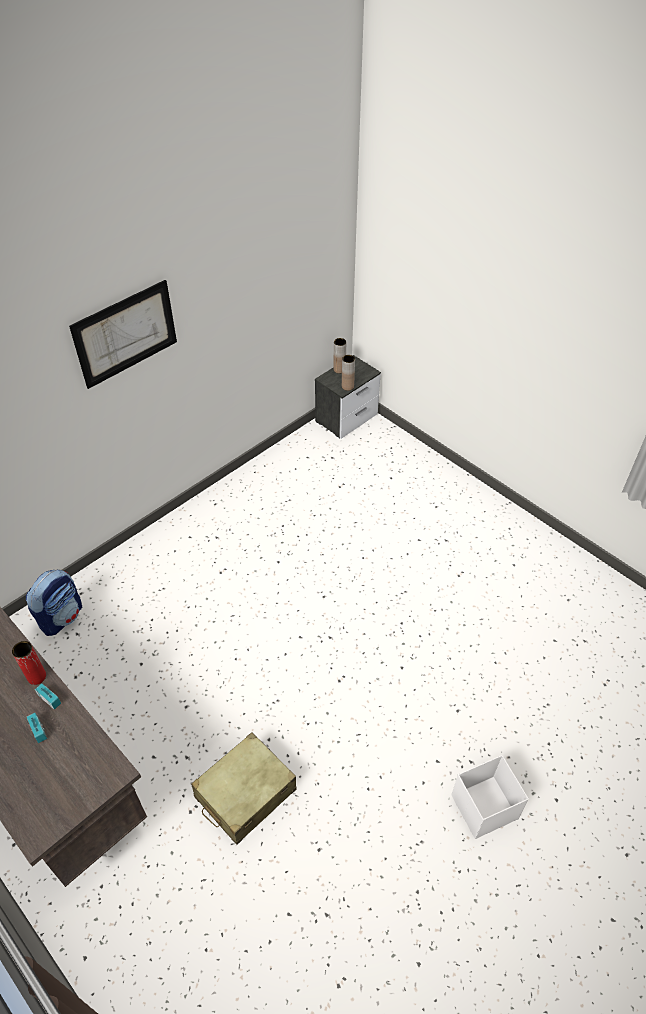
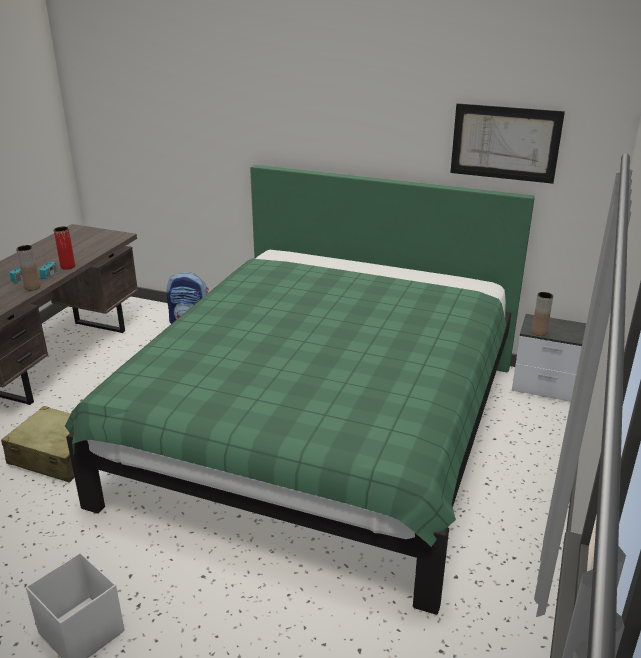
camera: 65 degrees right, 20 degrees down
picture [69,280,177,389] -> picture moved to [450,103,565,184]
brown vase [333,338,346,374] -> brown vase moved to [16,245,41,291]
none -> green bed [65,165,535,615]

